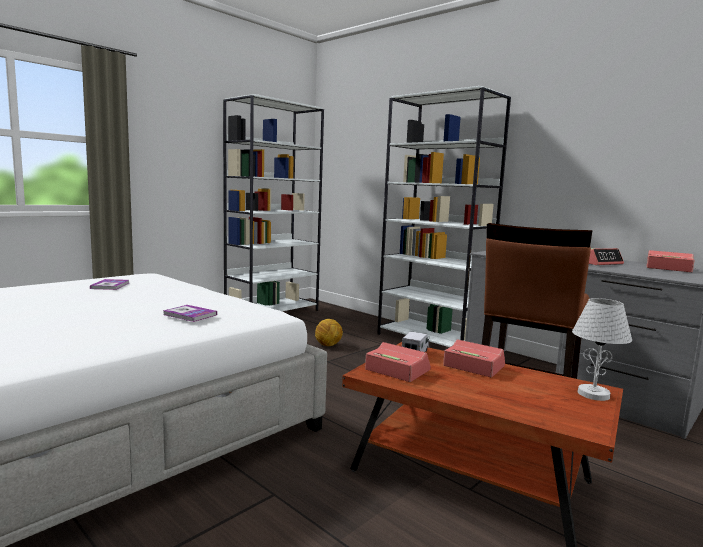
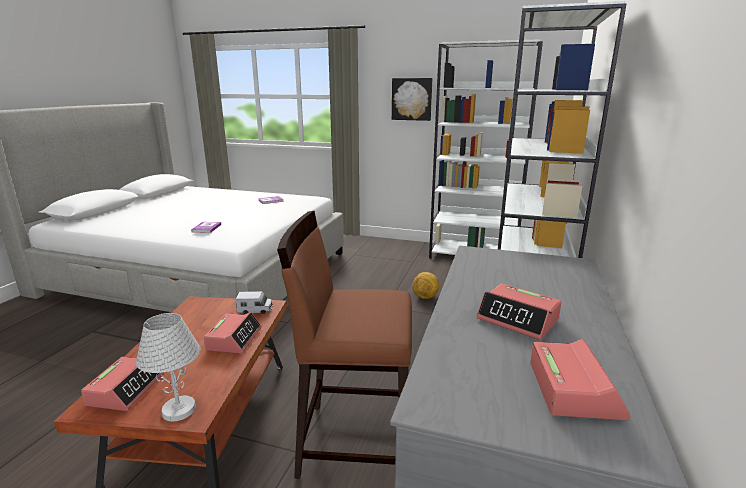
camera: 65 degrees right, 10 degrees up
alarm clock [365,342,431,382] -> alarm clock moved to [81,357,164,411]
none -> picture [392,78,432,121]

